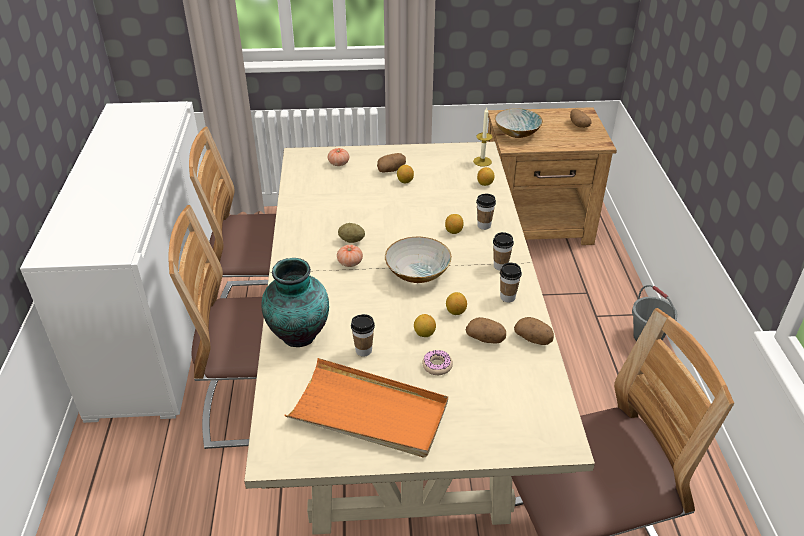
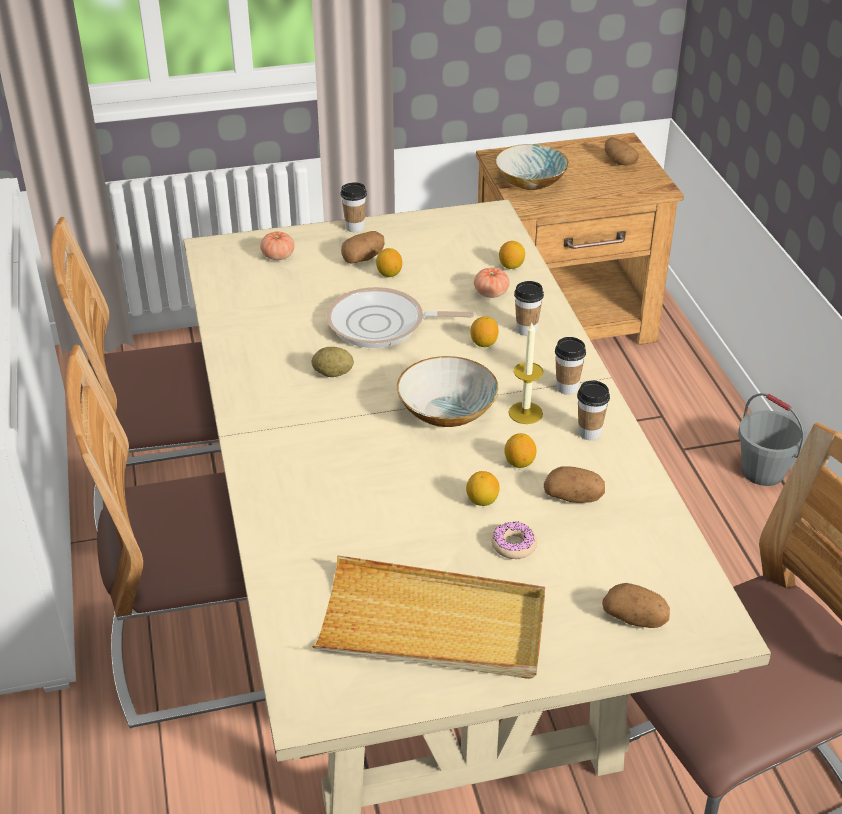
camera: 10 degrees left, 0 degrees up
vase [261,258,329,347] -> none
orange tray [285,358,448,457] -> beige tray [312,555,545,679]
tomato [337,245,363,267] -> tomato moved to [474,268,510,298]
cup [351,314,375,357] -> cup moved to [341,182,367,232]
candle [473,108,492,167] -> candle moved to [508,323,544,424]
potato [514,317,554,345] -> potato moved to [602,583,670,628]
none -> frying pan [326,287,474,348]

